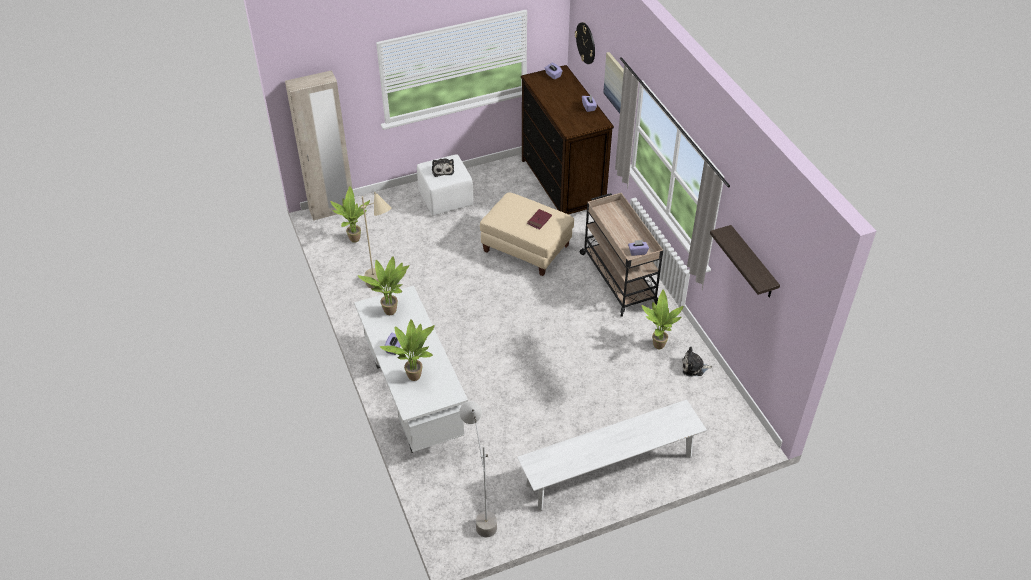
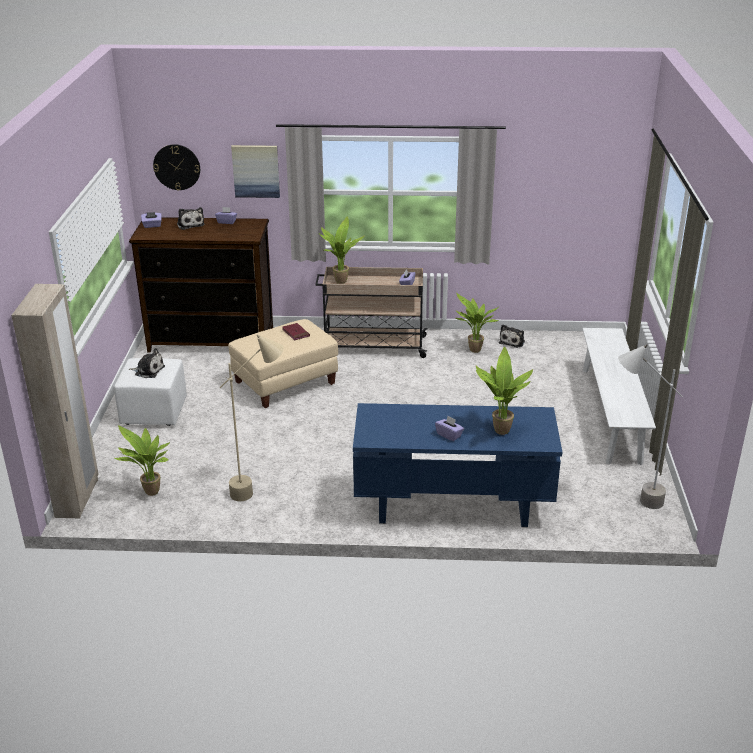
camera: 65 degrees left, 15 degrees down
white desk [354,286,468,453] -> blue desk [353,403,562,527]
potted plant [358,256,410,315] -> potted plant moved to [319,216,365,284]
shelf [710,225,780,298] -> none
none -> plush toy [177,207,204,230]

